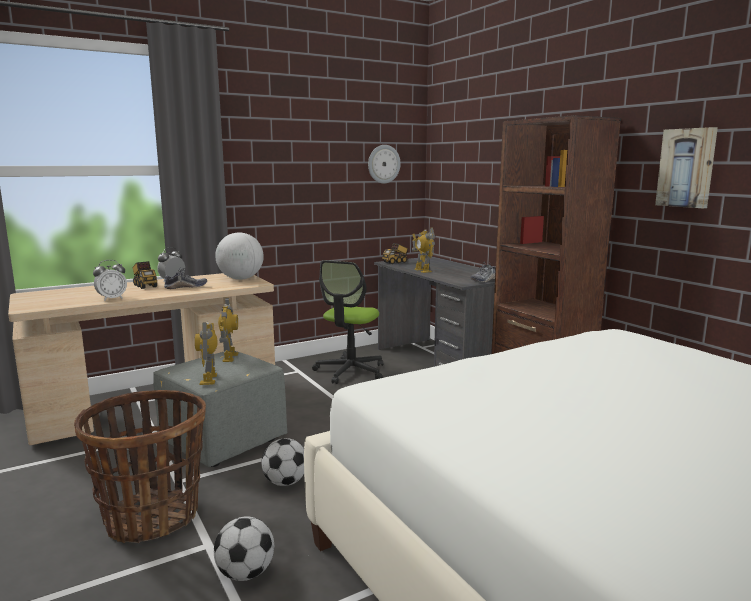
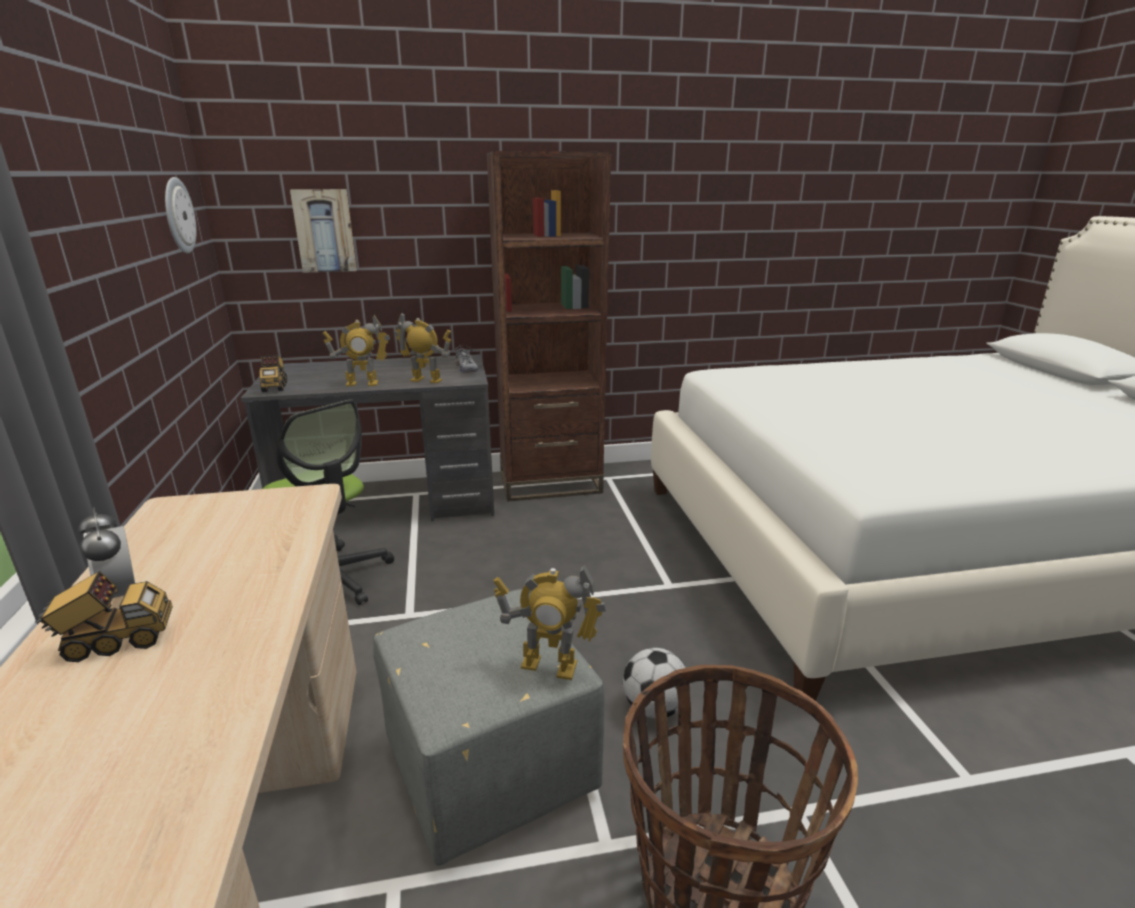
camera: 70 degrees left, 10 degrees up
alarm clock [93,260,127,301] -> none
shoe [164,267,207,289] -> none
football [214,516,274,581] -> none
globe [215,232,264,280] -> none
toy robot [218,298,238,362] -> toy robot moved to [394,313,451,383]
picture [655,127,718,208] -> picture moved to [290,189,357,273]

